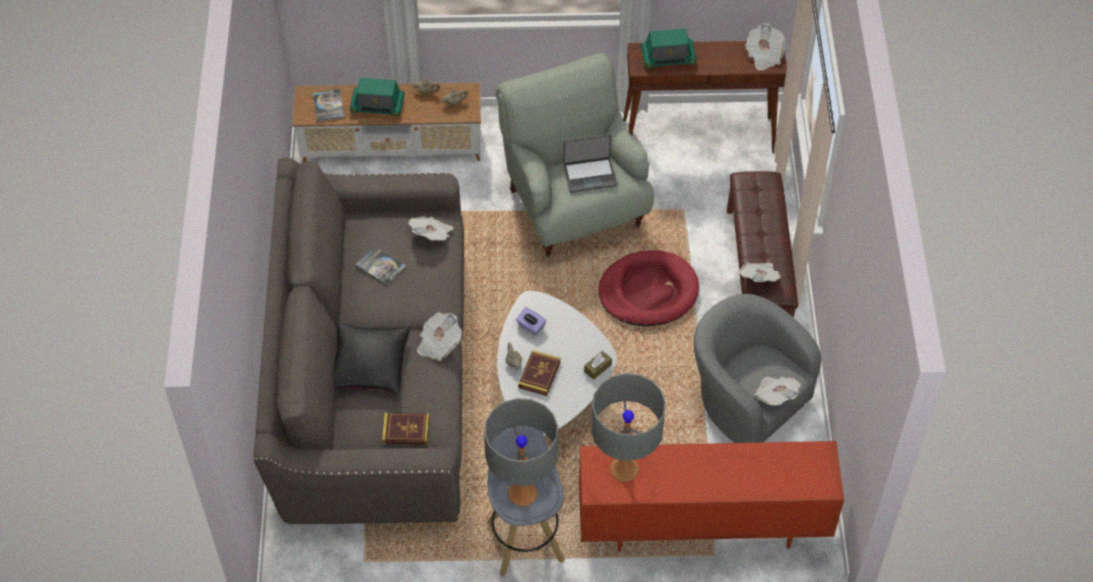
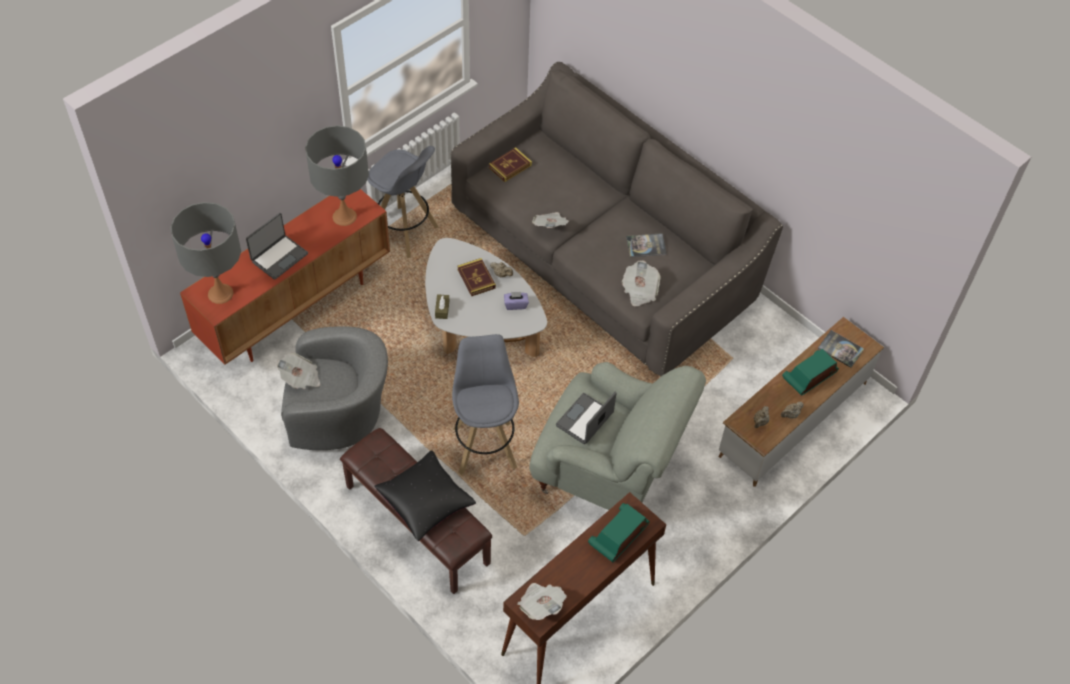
camera: 135 degrees right, 0 degrees up
black pillow [333,322,410,394] -> black pillow moved to [374,450,476,541]
grey table lamp [484,398,558,506] -> grey table lamp moved to [170,202,241,304]
red dog bed [598,250,699,326] -> grey stool [452,334,519,475]
newspaper [739,263,781,282] -> none
none -> laptop [246,213,308,280]

